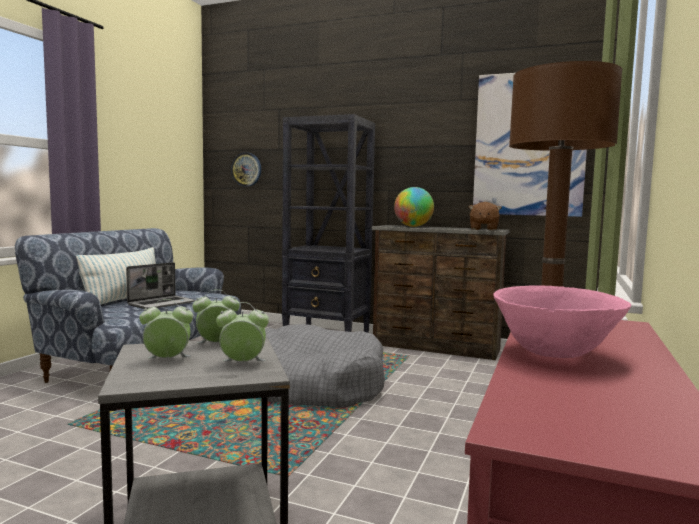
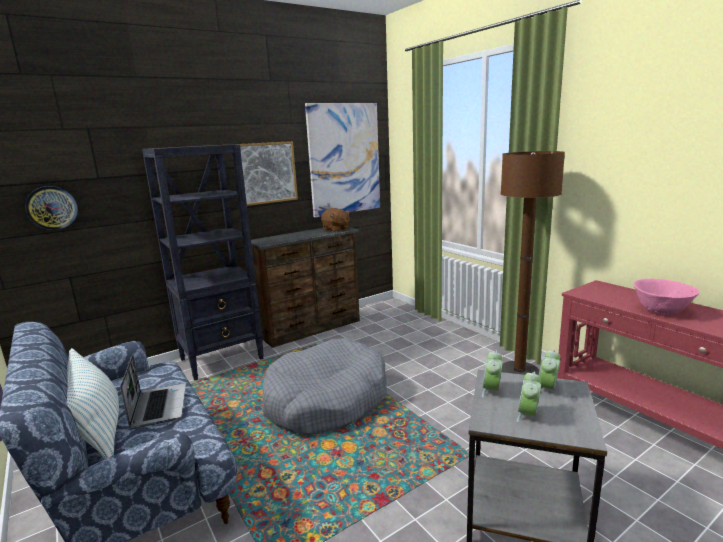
camera: 55 degrees left, 10 degrees up
globe [394,187,434,227] -> none
none -> picture [240,141,298,206]

